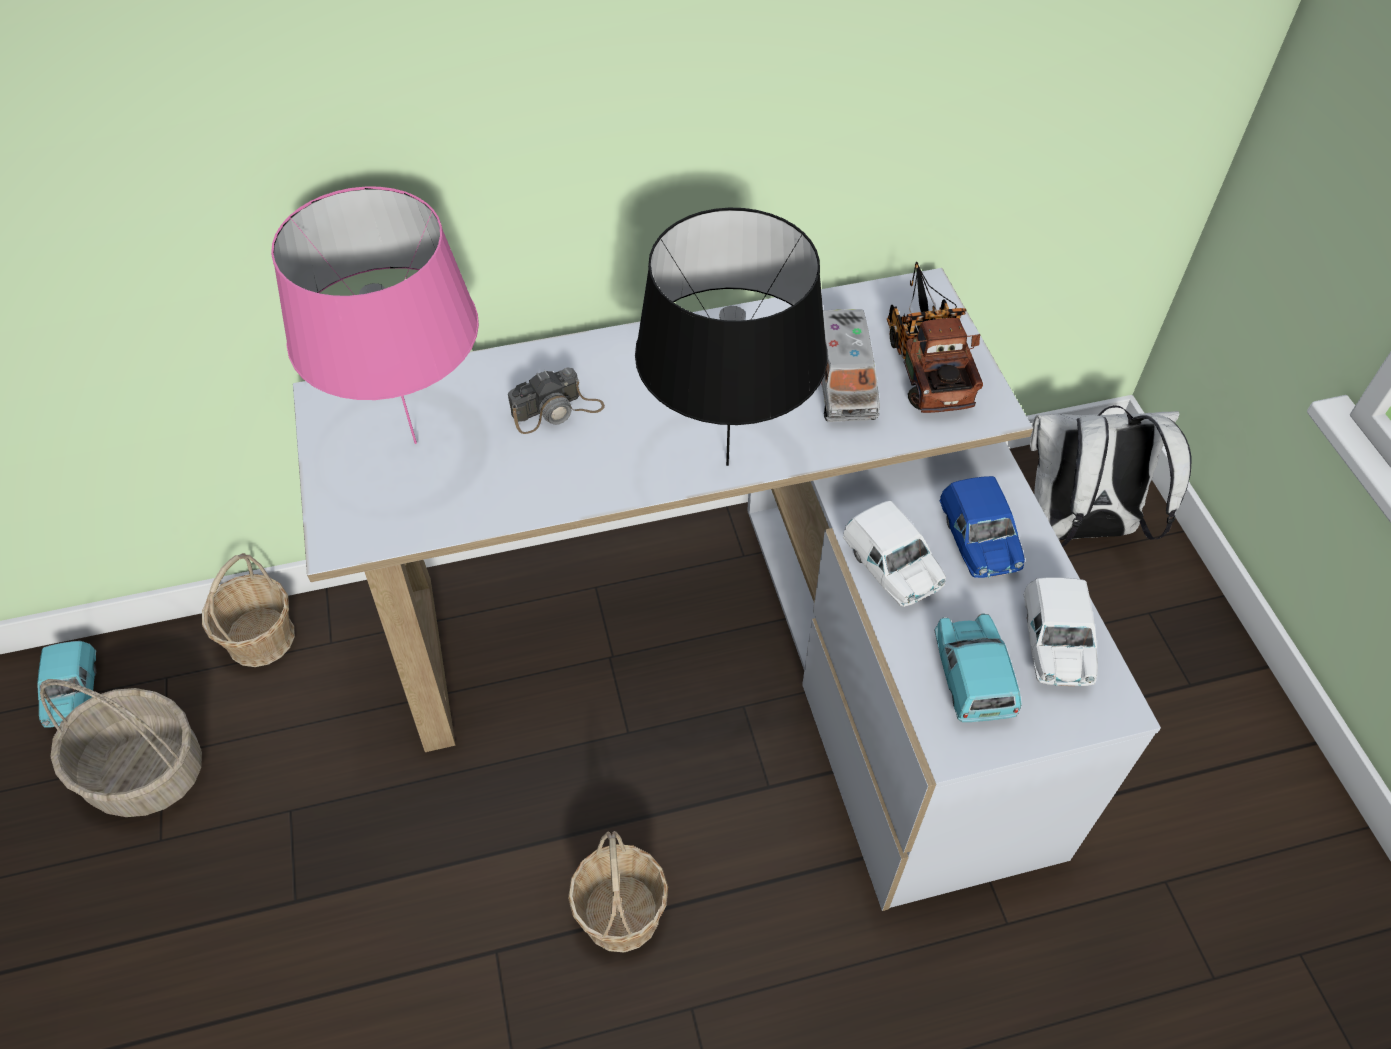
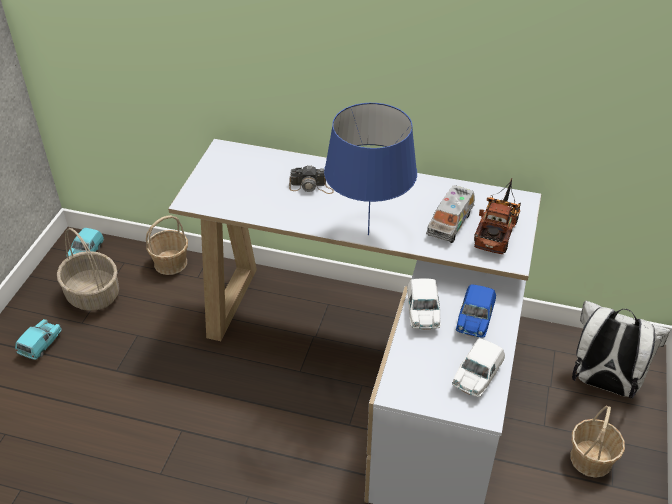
camera: 30 degrees right, 10 degrees down
pink table lamp [271,187,479,444] -> none
basket [568,831,668,952] -> basket moved to [570,406,625,478]
black table lamp [635,208,828,466] -> blue table lamp [324,103,417,235]
turquoise toy car [934,613,1022,722] -> turquoise toy car moved to [15,319,62,360]

